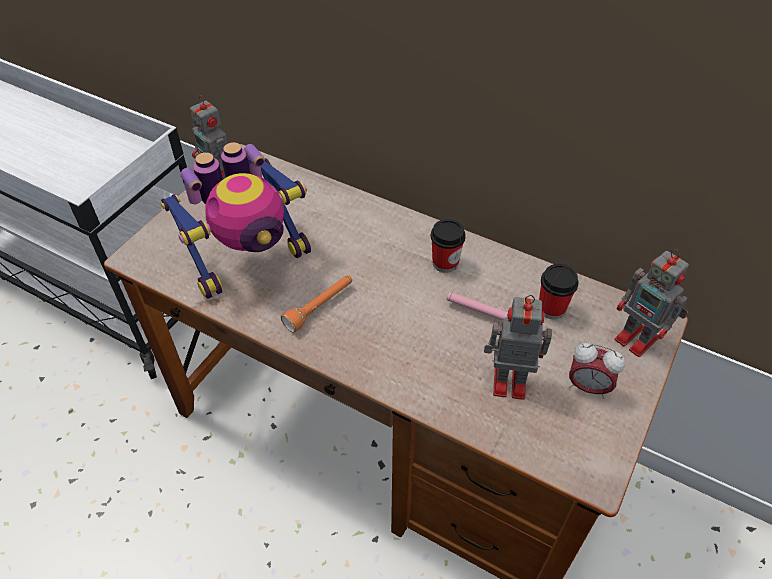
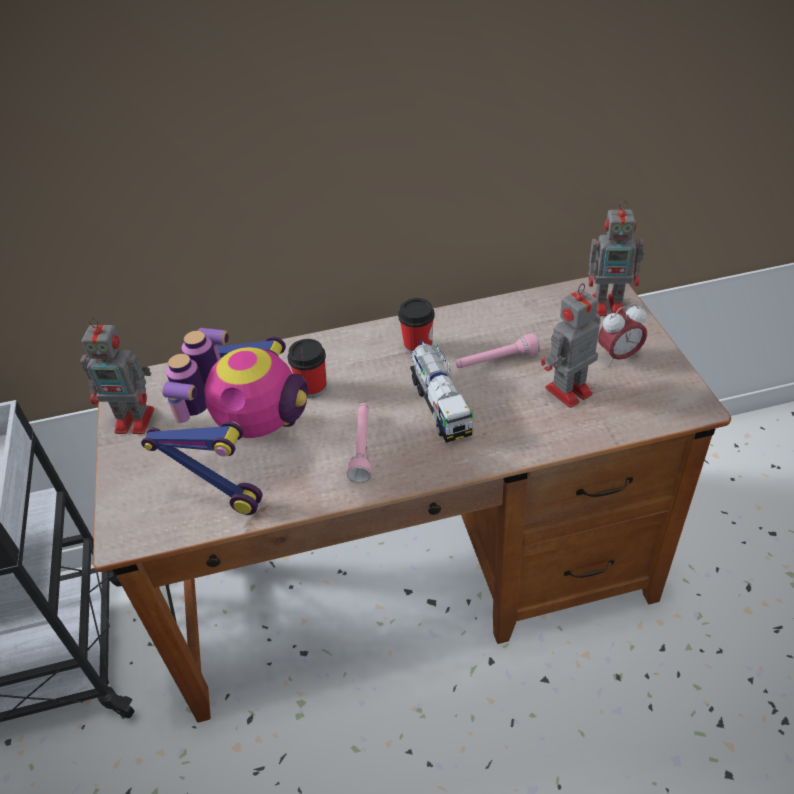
camera: 40 degrees left, 5 degrees down
orange flashlight [281,275,352,333] -> pink flashlight [347,403,372,483]
cup [539,264,579,319] -> cup moved to [287,339,327,398]
none -> toy truck [410,340,473,443]

